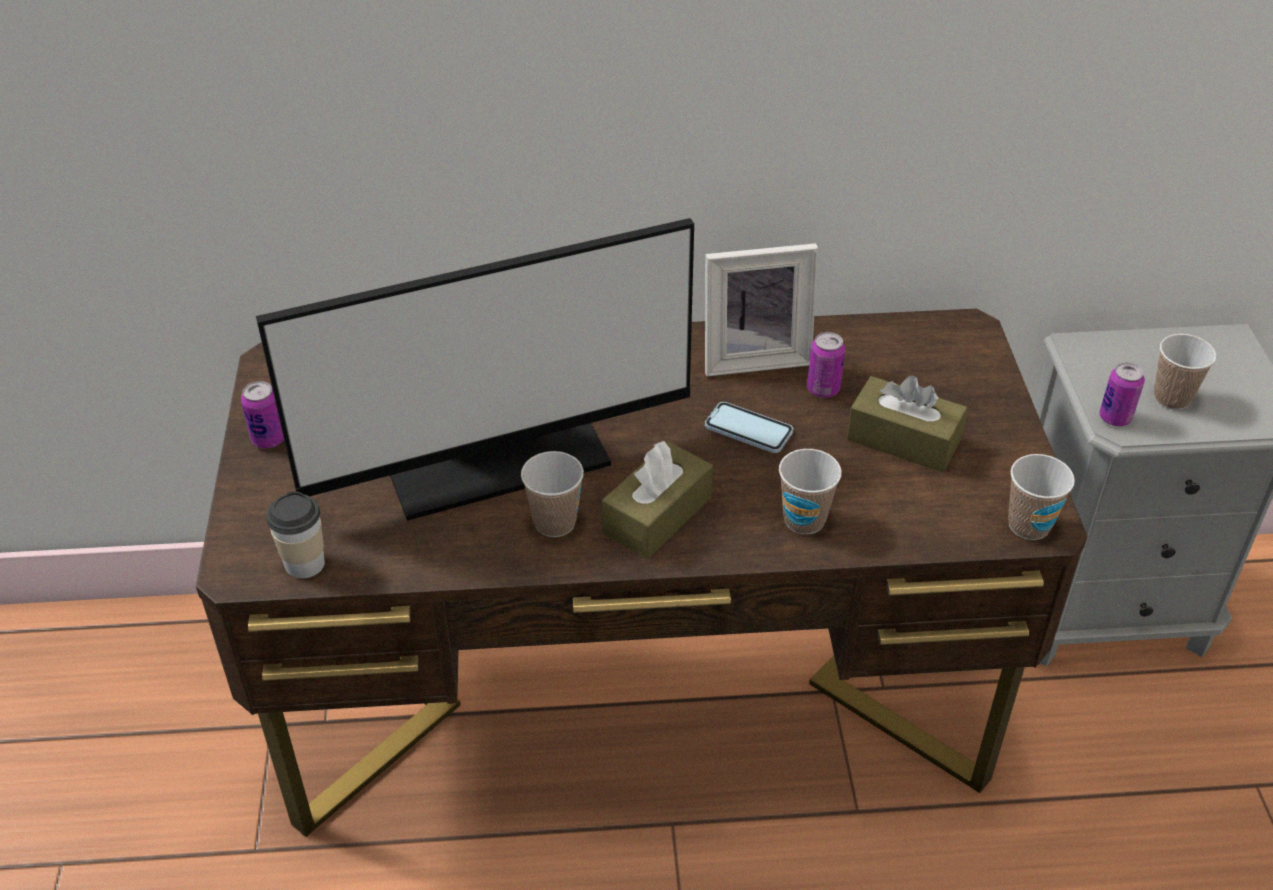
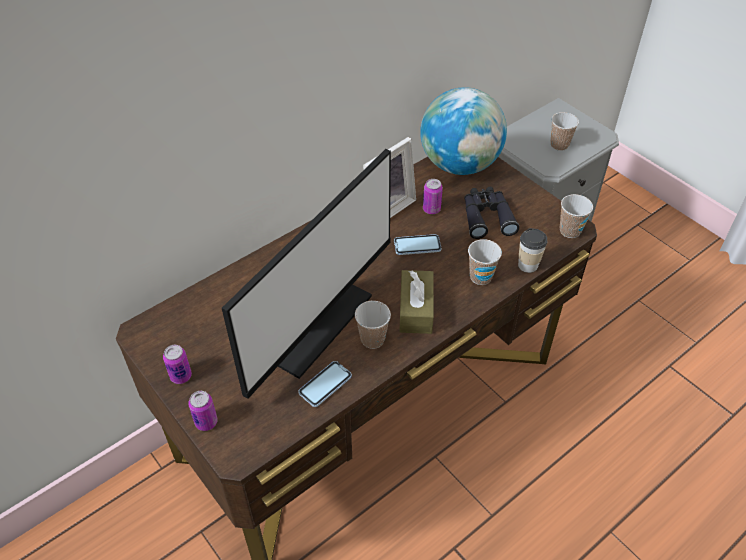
camera: 35 degrees left, 5 degrees up
cup [266,491,325,579] -> cup moved to [518,228,547,273]
brown tissue box [847,376,968,472] -> black binoculars [464,187,519,239]
can [1099,362,1145,426] -> can moved to [188,391,218,431]
none -> phone [298,361,352,407]
none -> globe [420,87,507,175]

